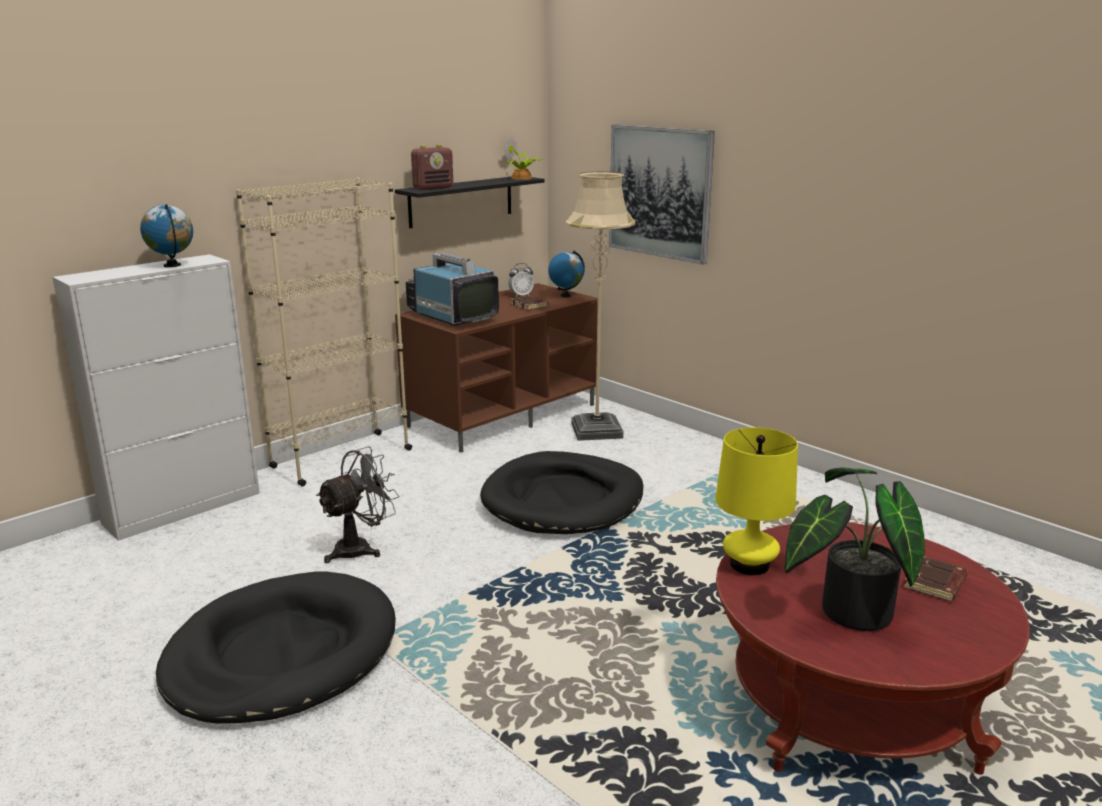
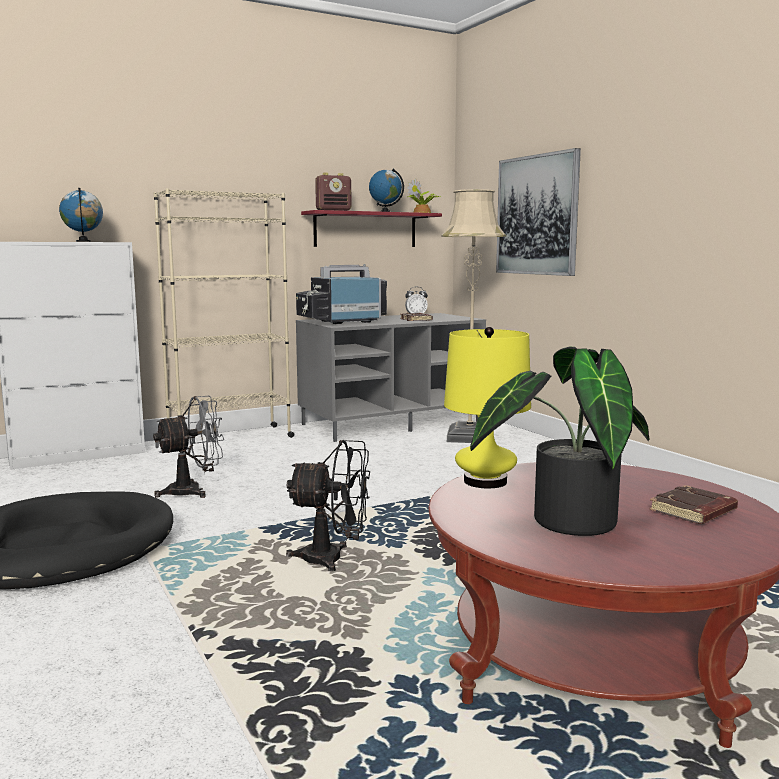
camera: 15 degrees right, 10 degrees down
black shelf [395,177,544,228] -> red shelf [301,210,442,247]
brown tv stand [395,283,598,452] -> grey tv stand [296,313,486,442]
television [406,253,499,326] -> television turned 90 degrees counterclockwise [296,264,387,324]
black dog bed [480,451,643,534] -> none
globe [548,250,585,297] -> globe moved to [369,169,404,212]
none -> black fan [286,440,370,572]

